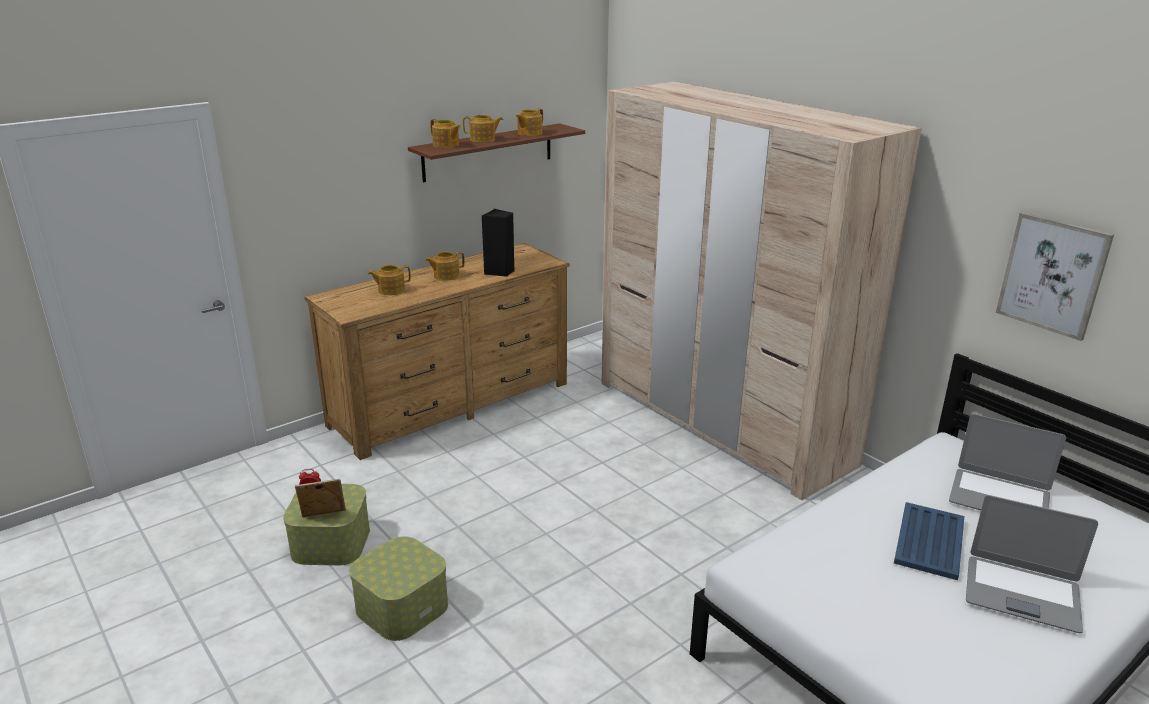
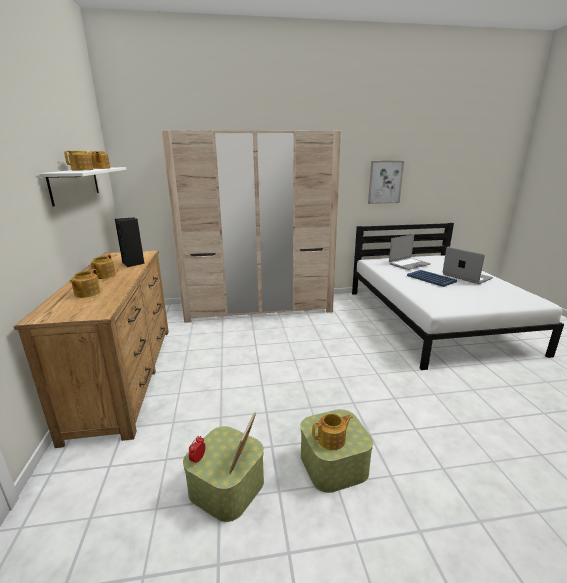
camera: 60 degrees left, 5 degrees down
brown shelf [408,123,585,182] -> white shelf [39,167,126,206]
teapot [430,119,461,148] -> teapot moved to [312,414,353,450]
laptop [966,495,1098,633] -> laptop turned 90 degrees counterclockwise [443,247,493,284]

